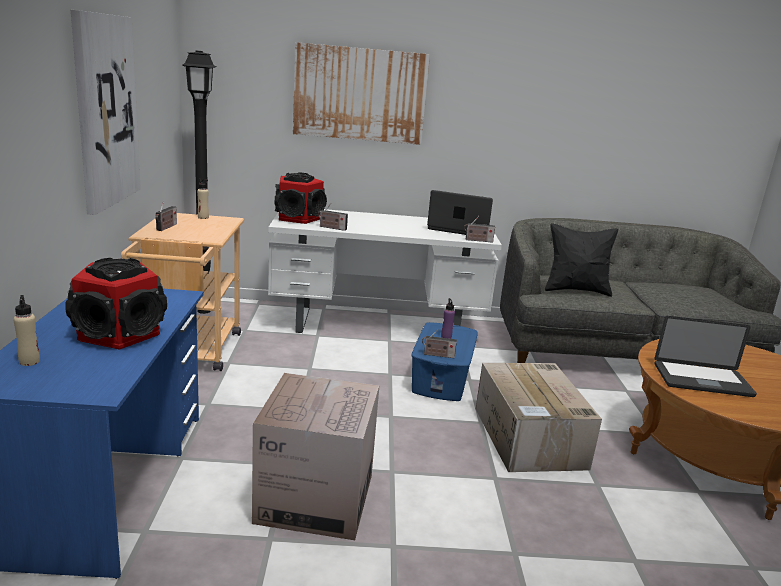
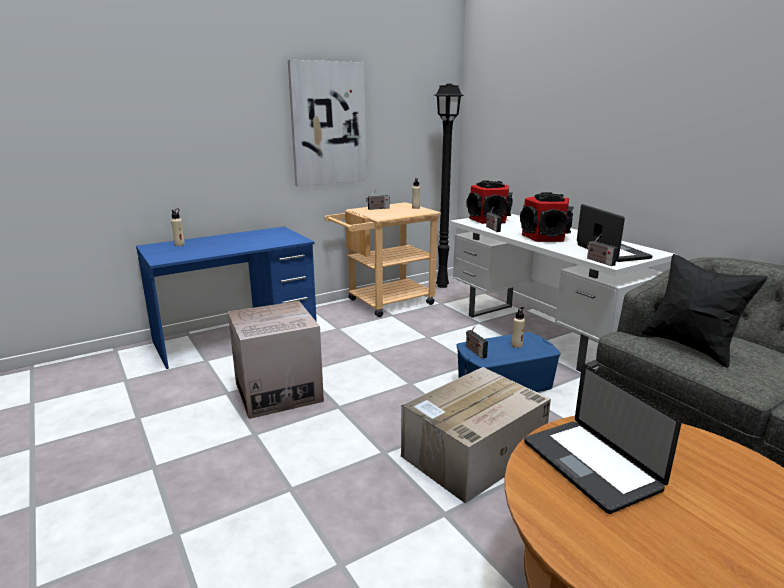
camera: 60 degrees right, 0 degrees up
speaker [65,258,167,350] -> speaker moved to [520,192,574,242]
picture [293,42,430,145] -> none
purple bottle [441,298,455,339] -> beige bottle [512,307,525,348]

